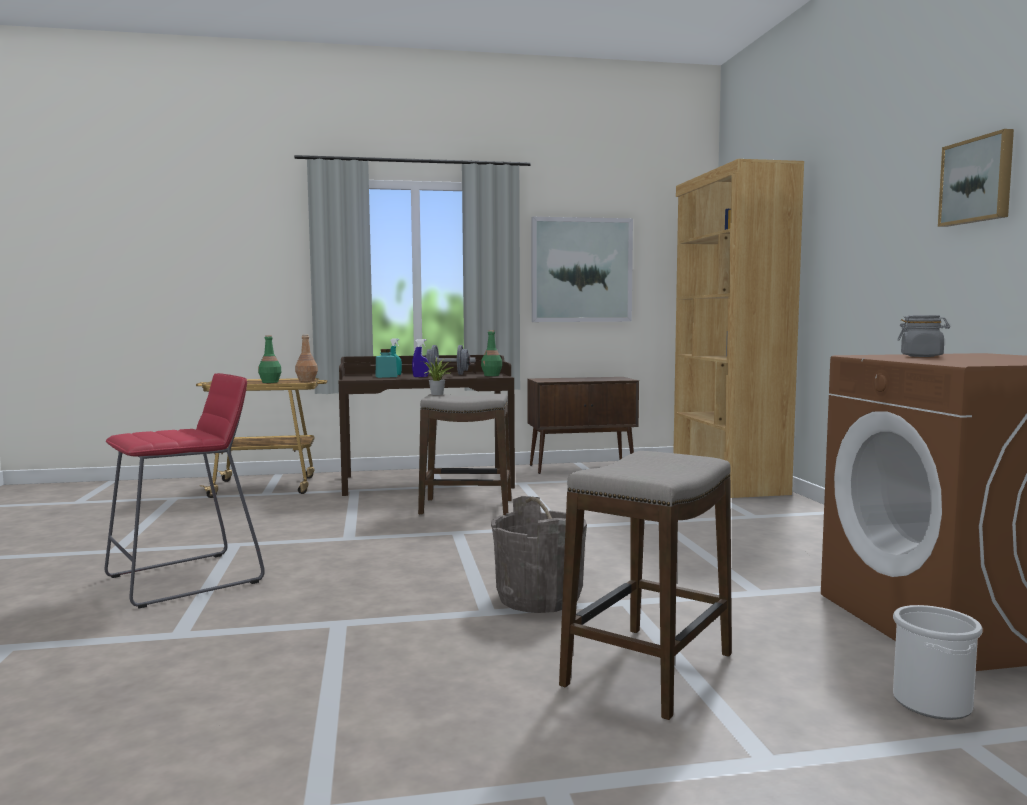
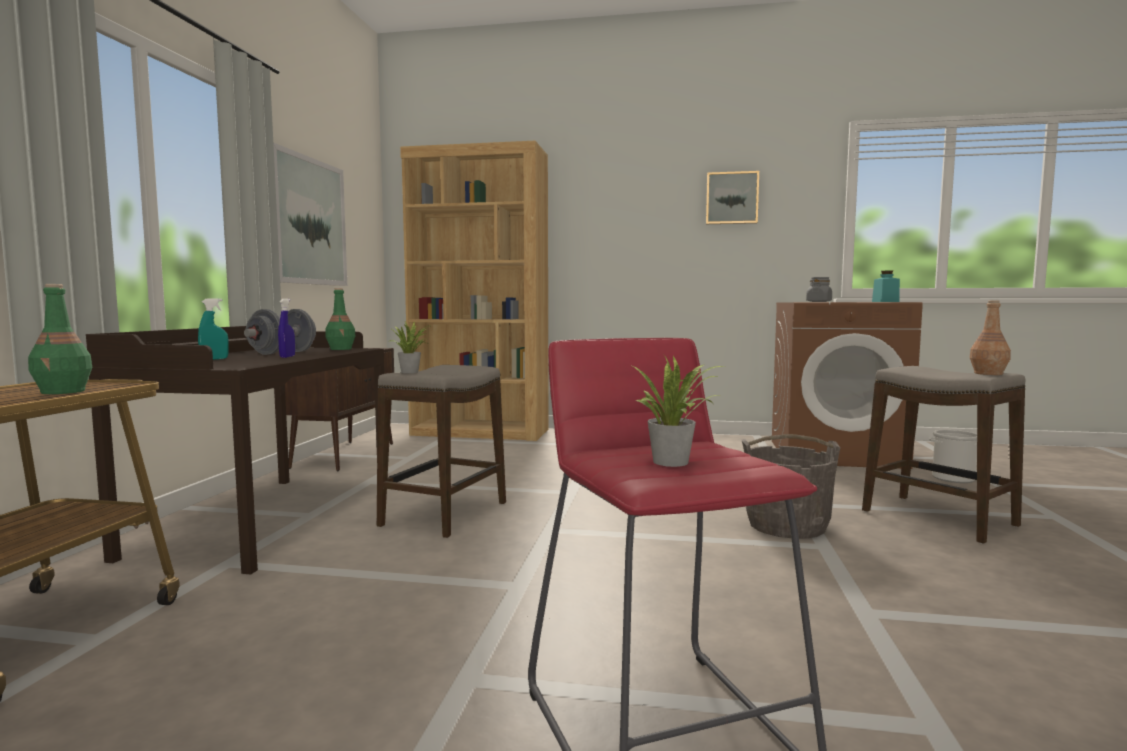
camera: 70 degrees left, 0 degrees up
brown bottle [295,334,318,382] -> brown bottle moved to [970,300,1011,375]
turquoise jar [376,349,397,378] -> turquoise jar moved to [872,271,900,302]
none -> potted plant [630,354,723,467]

